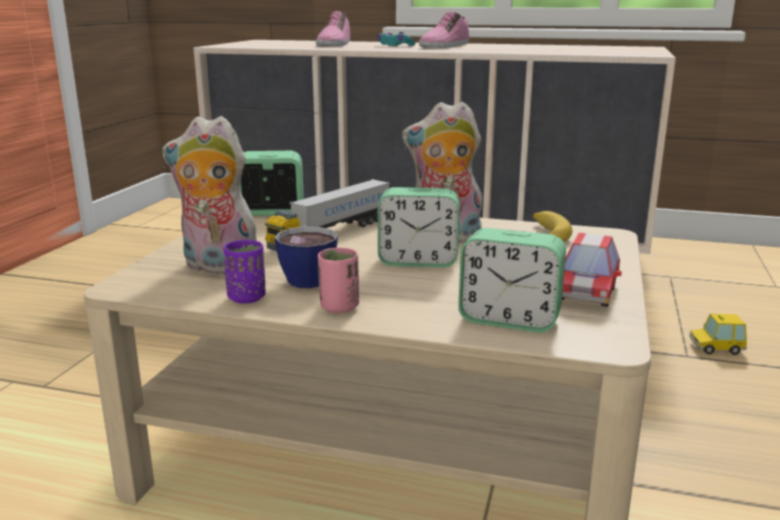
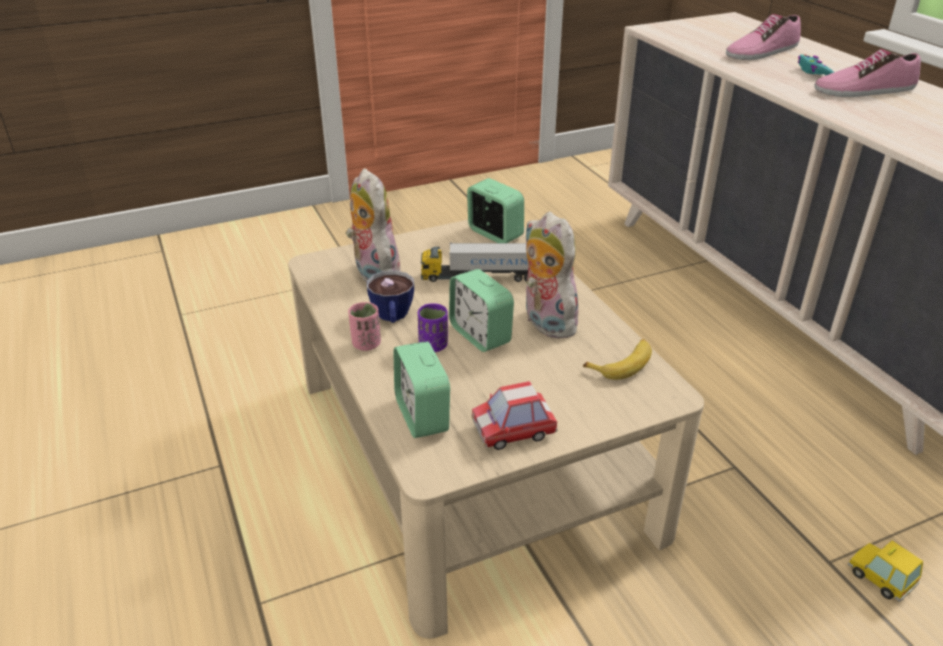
camera: 50 degrees right, 15 degrees up
purple cup [224,240,265,304] -> purple cup moved to [418,303,448,352]

